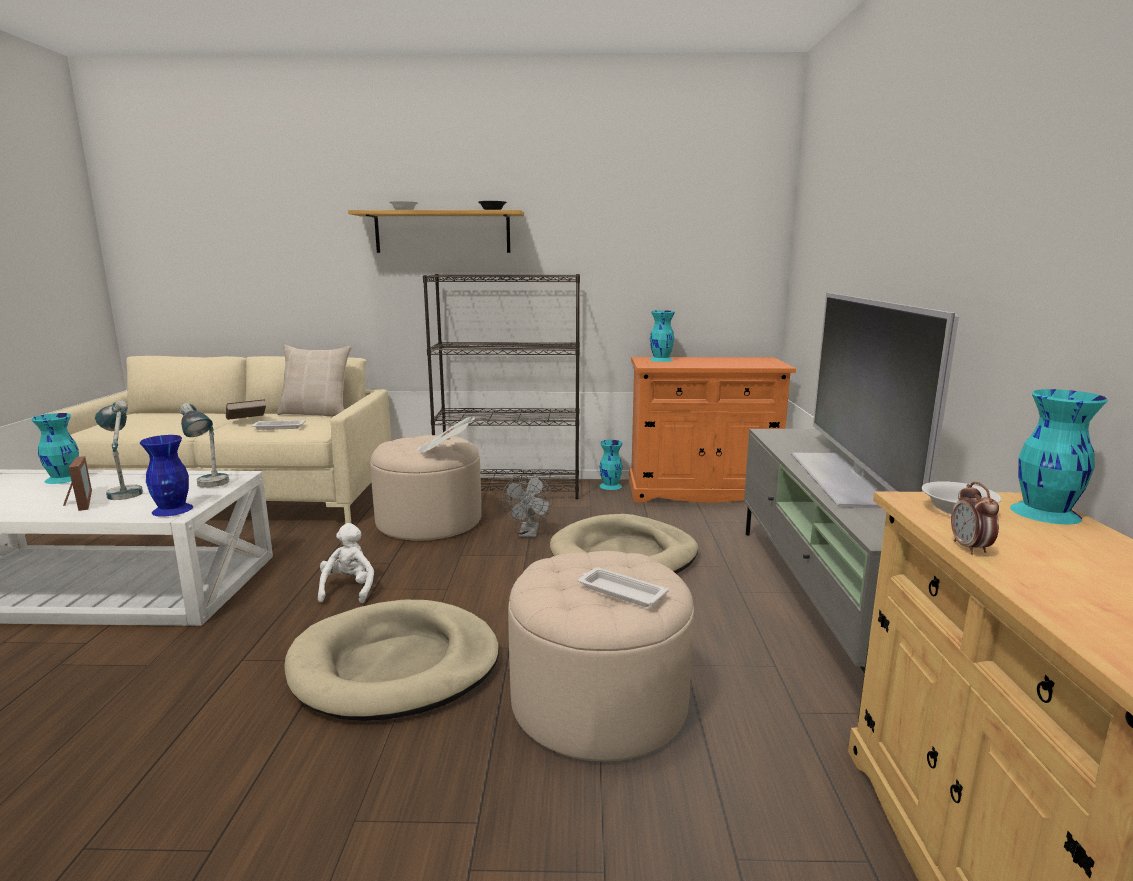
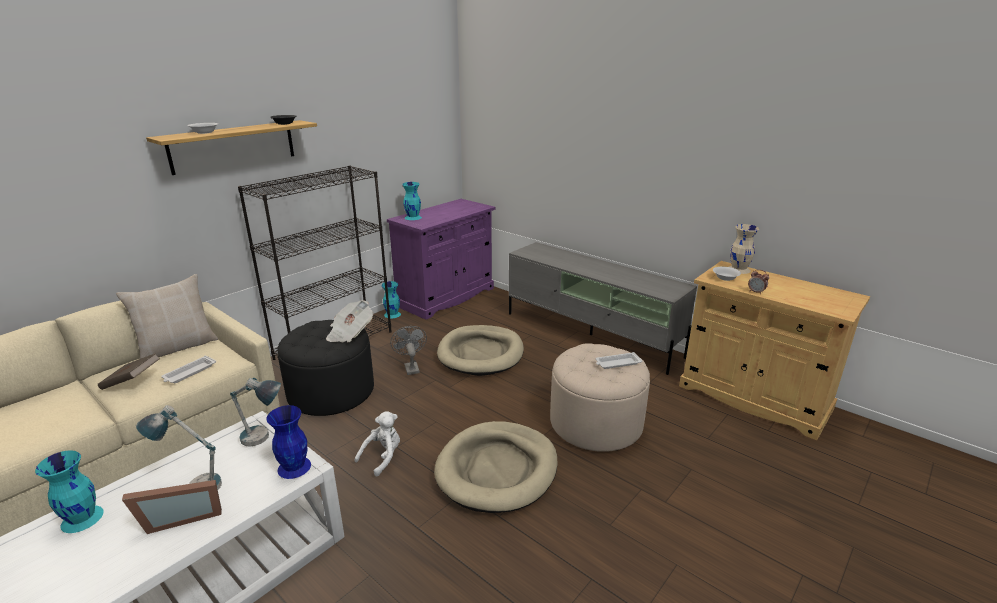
camera: 50 degrees left, 10 degrees up
picture frame [63,456,92,511] -> picture frame turned 150 degrees clockwise [122,480,222,534]
white plush toy [318,523,374,603] -> white plush toy turned 90 degrees clockwise [354,411,400,477]
beige ottoman [370,435,482,541] -> black ottoman [277,320,374,416]
grey fan [502,474,553,538] -> grey fan turned 150 degrees counterclockwise [390,326,427,375]
orange cabinet [629,357,796,503] -> purple cabinet [387,199,495,320]
television [791,293,959,508] -> none
turquoise vase [1010,389,1108,524] -> beige vase [729,224,759,274]

